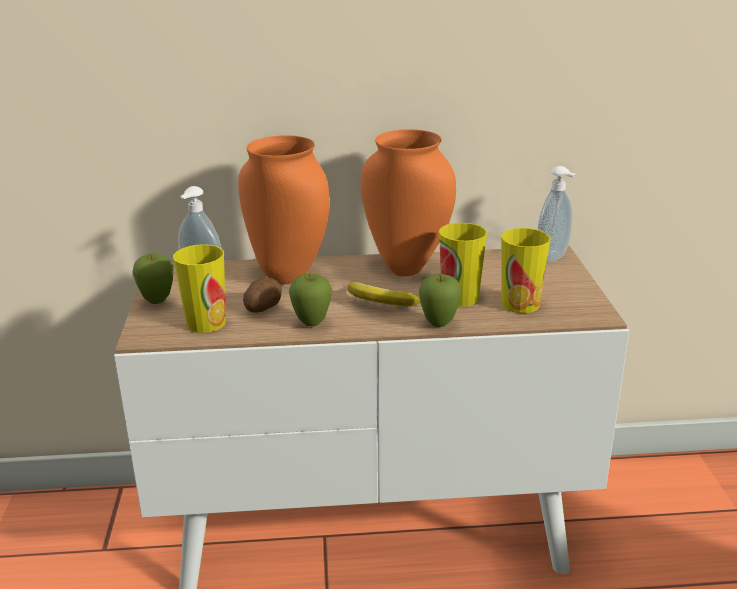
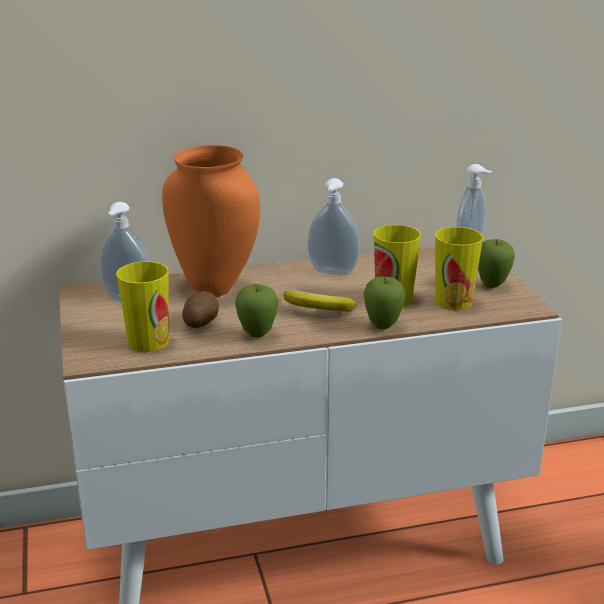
camera: 10 degrees left, 0 degrees up
apple [132,254,174,304] -> apple moved to [478,239,515,288]
orange vase [361,129,456,277] -> soap dispenser [307,178,360,275]

